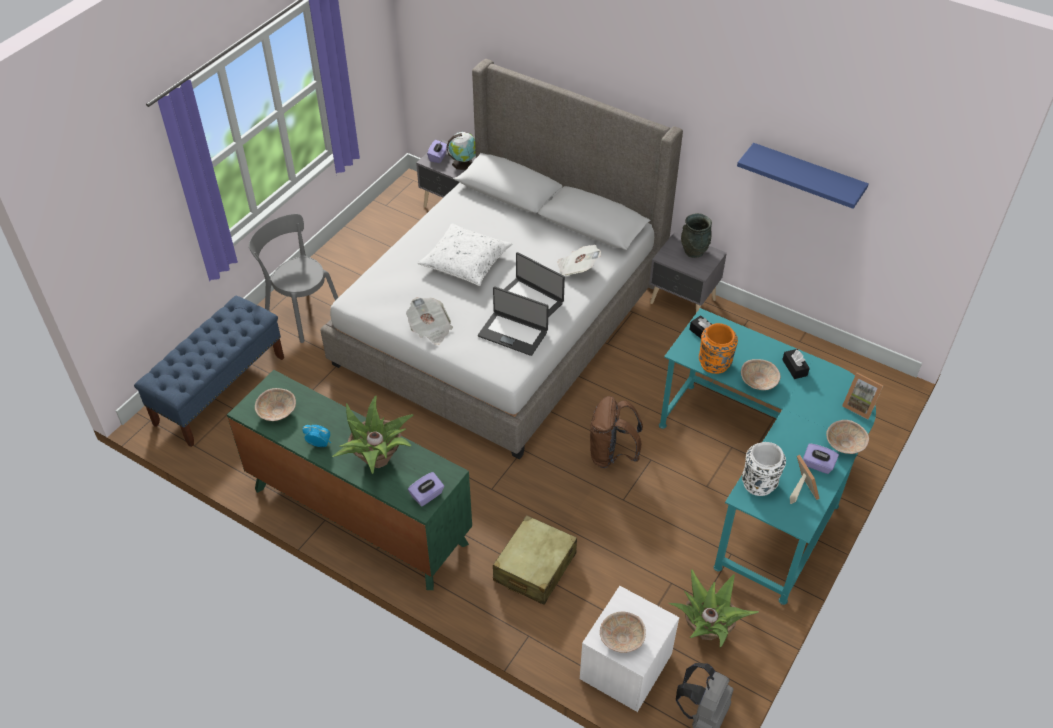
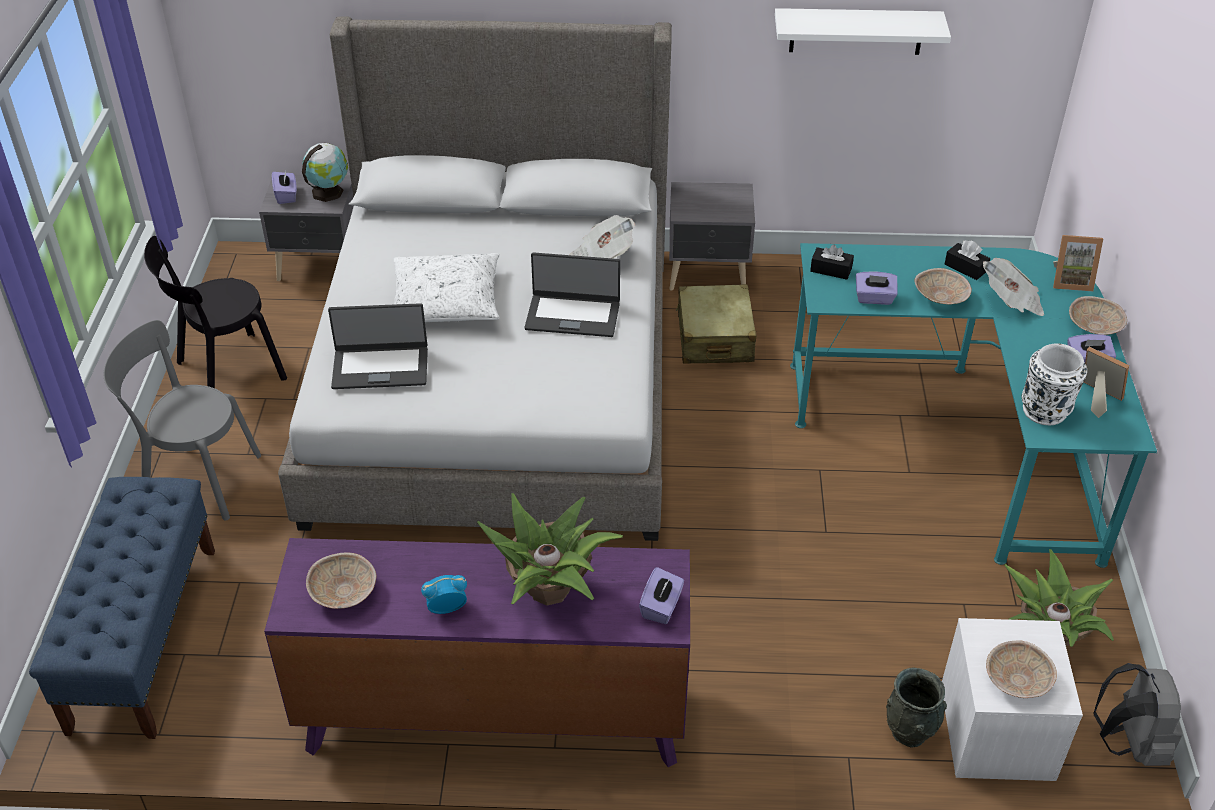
camera: 30 degrees left, 5 degrees down
green dresser [227,370,472,590] -> purple dresser [264,538,690,767]
newspaper [406,297,453,345] -> newspaper moved to [983,258,1045,316]
laptop [478,286,549,356] -> laptop moved to [328,303,428,389]
beige suitcase [493,515,577,605] -> beige suitcase moved to [676,284,756,364]
brown backpack [590,396,643,468] -> none
grey vase [681,213,712,258] -> grey vase moved to [886,668,947,747]
orange vase [699,323,738,374] -> purple tissue box [856,272,898,305]
blue shelf [737,143,869,209] -> white shelf [775,8,951,55]
none -> black chair [144,236,287,388]

